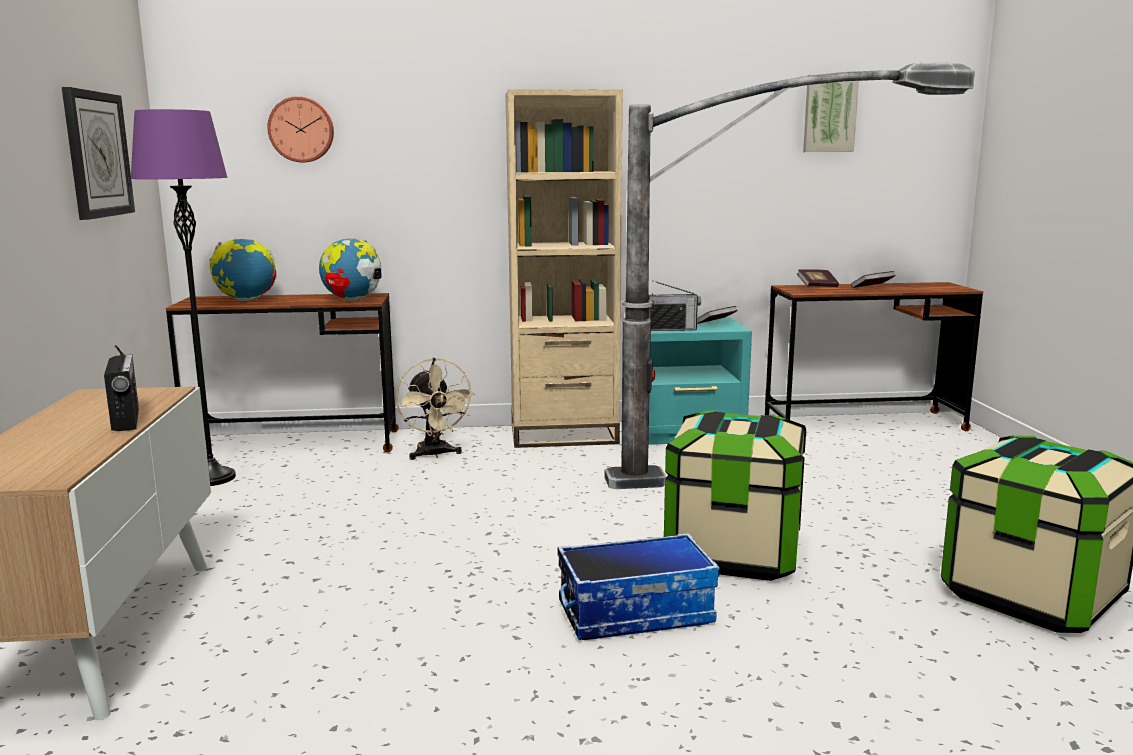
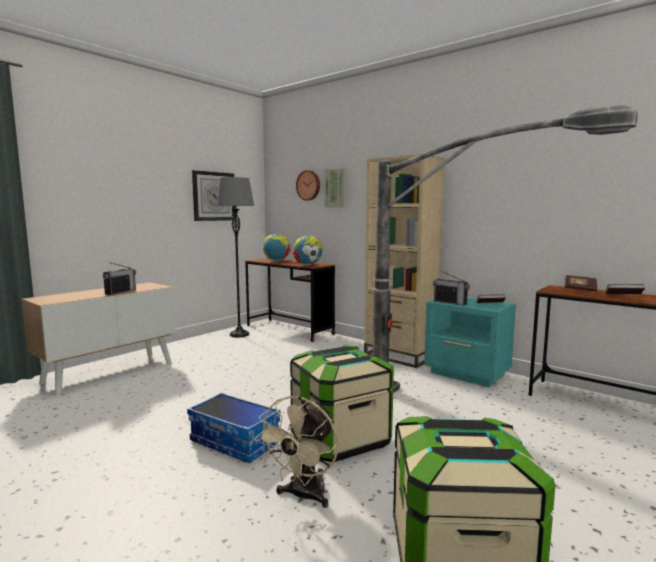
camera: 45 degrees right, 5 degrees down
purple floor lamp [131,109,236,486] -> grey floor lamp [216,177,254,337]
beige fan [396,358,475,460] -> beige fan moved to [254,396,339,508]
picture [803,75,859,152] -> picture moved to [324,168,347,208]

